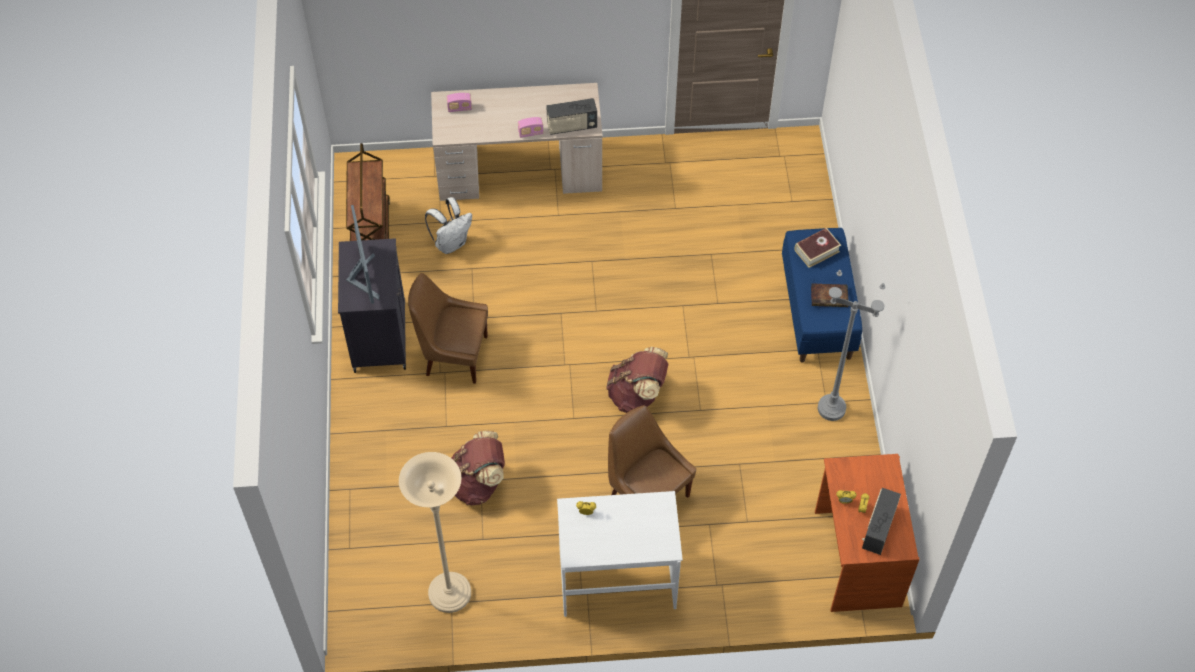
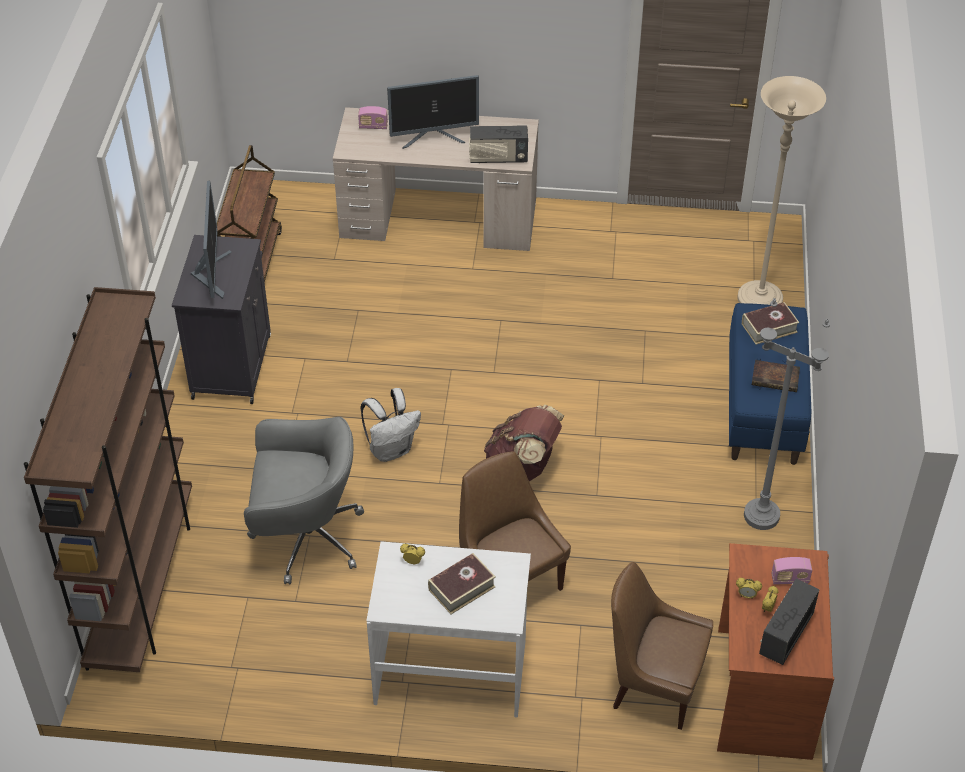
camera: 10 degrees right, 10 degrees down
beige floor lamp [399,452,471,613] -> beige floor lamp moved to [737,76,826,305]
brown chair [408,273,488,384] -> brown chair moved to [611,562,713,730]
white backpack [425,197,472,254] -> white backpack moved to [361,388,421,462]
brown backpack [452,431,505,505] -> grey office chair [244,417,364,584]
radio [518,117,544,138] -> radio moved to [772,557,812,585]
none -> brown bookcase [24,287,192,672]
none -> monitor [387,75,479,149]
none -> book [428,553,496,614]

